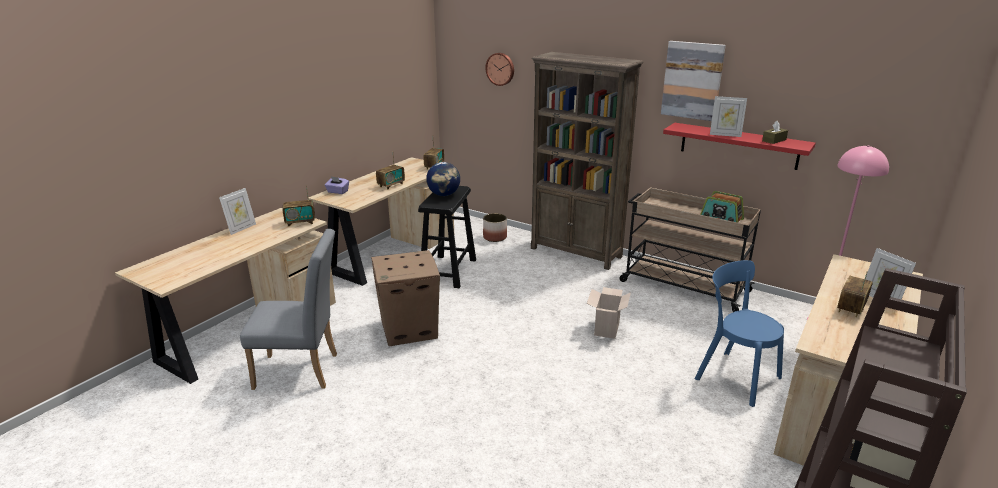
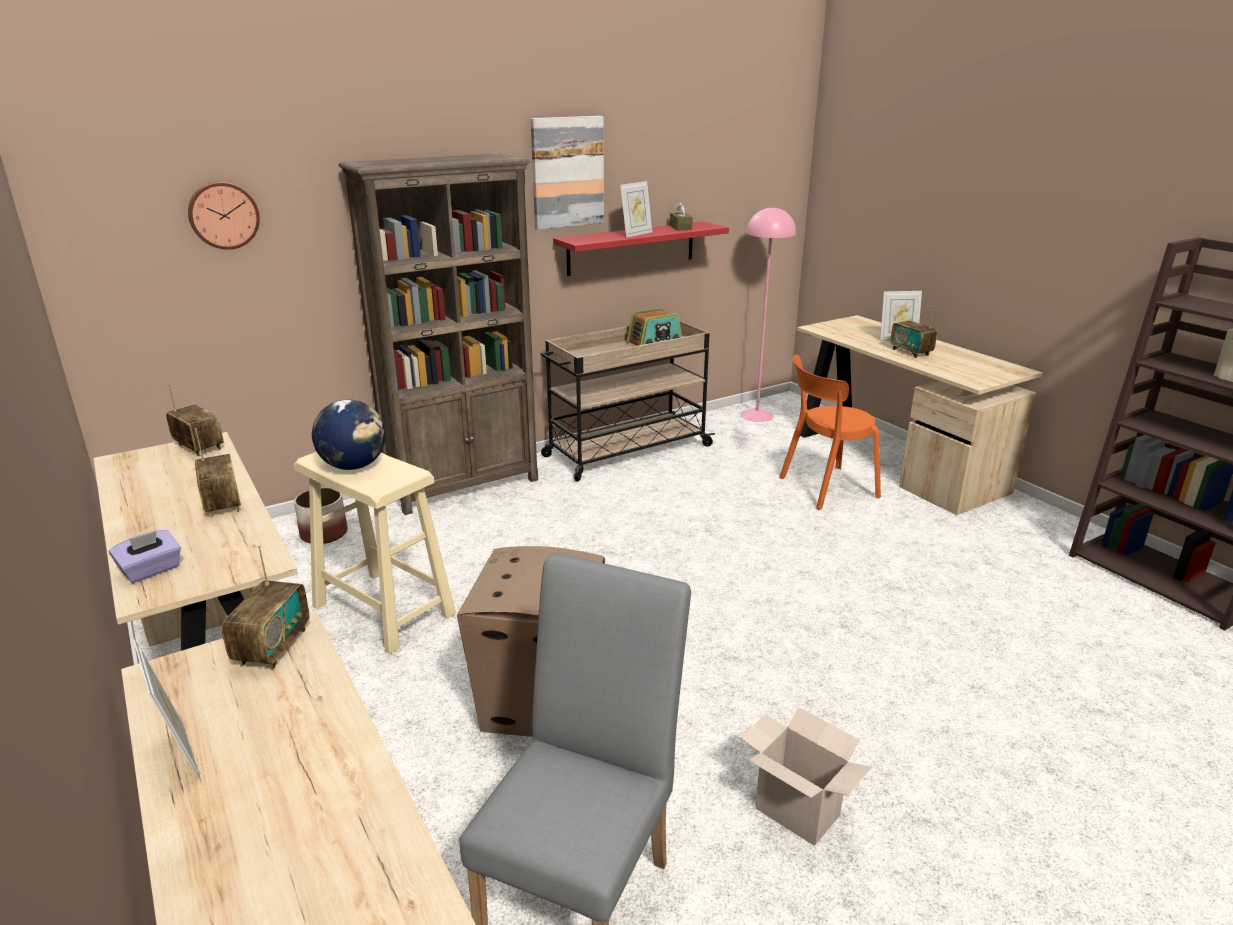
camera: 65 degrees left, 0 degrees up
black stool [418,186,476,288] -> beige stool [294,452,456,654]
cardboard box [587,287,631,339] -> cardboard box moved to [740,707,872,846]
blue chair [694,260,784,407] -> orange chair [779,354,881,510]

